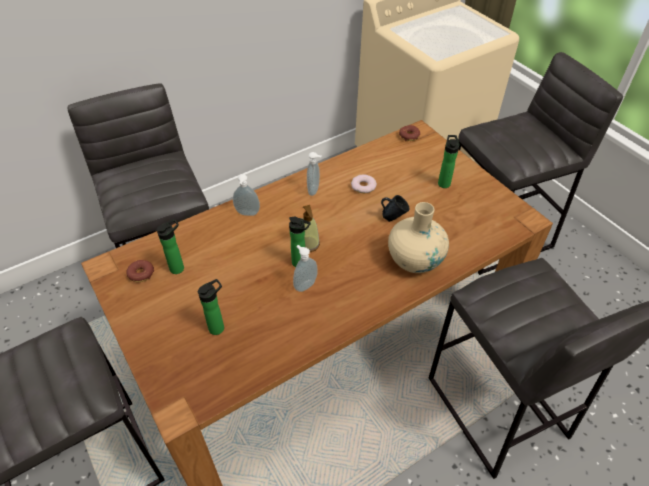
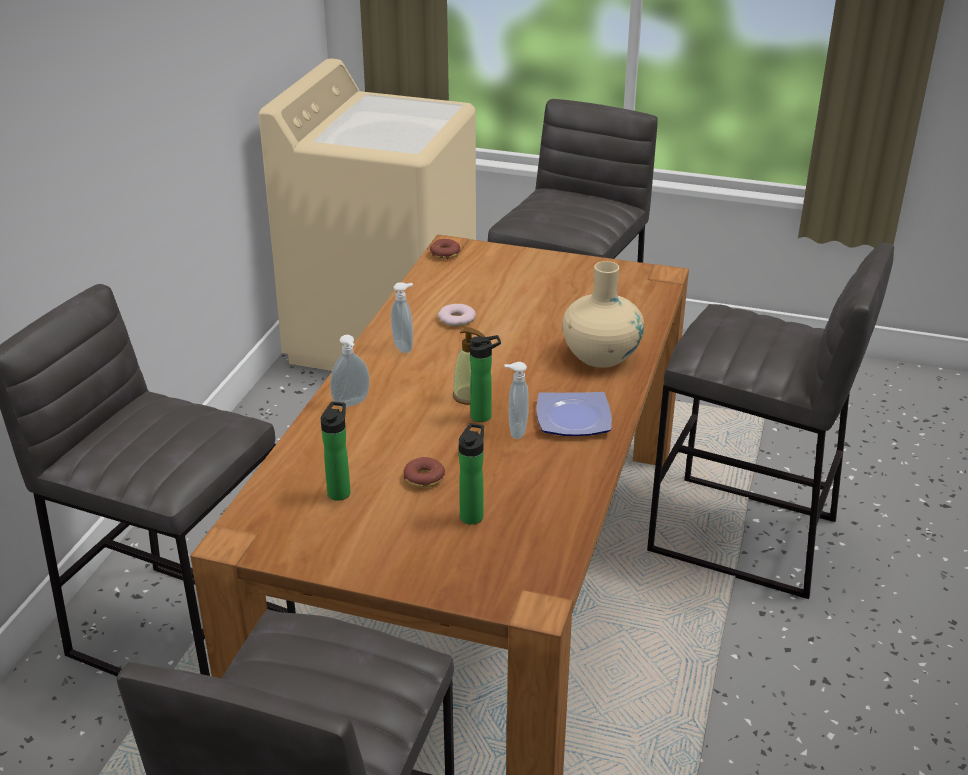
camera: 40 degrees left, 15 degrees down
donut [126,260,154,282] -> donut moved to [403,457,445,488]
blue mug [381,195,409,222] -> none
bottle [438,135,459,188] -> none
none -> plate [537,392,612,436]

